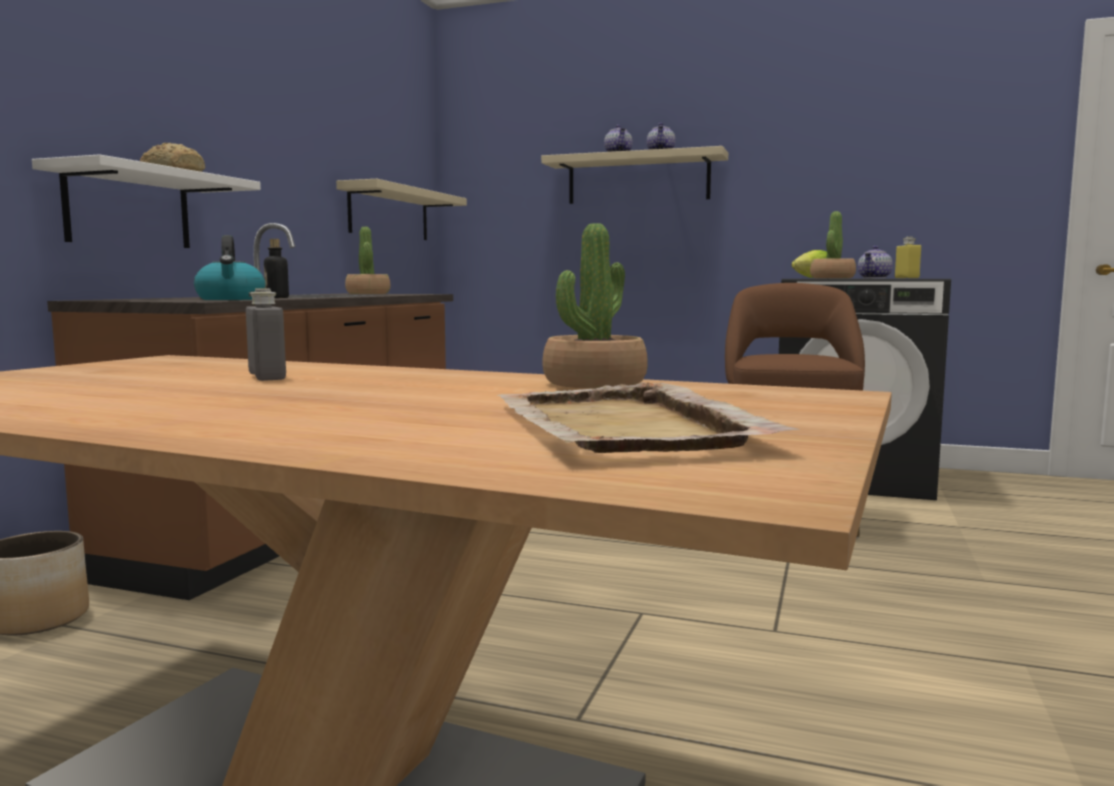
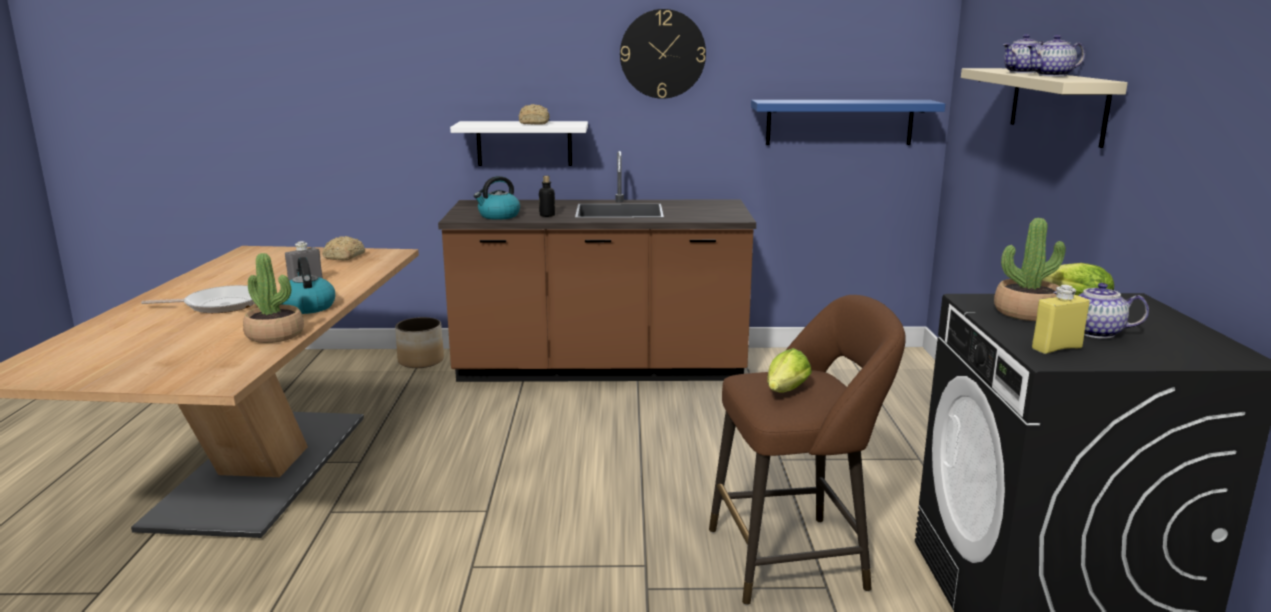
camera: 70 degrees right, 10 degrees up
beige shelf [336,179,467,240] -> blue shelf [751,100,945,145]
potted plant [345,227,390,294] -> none
beige tray [496,382,800,453] -> none
none -> frying pan [141,285,255,313]
none -> kettle [282,257,335,314]
none -> bread [322,236,365,260]
none -> wall clock [620,9,706,99]
none -> lettuce [767,348,812,392]

